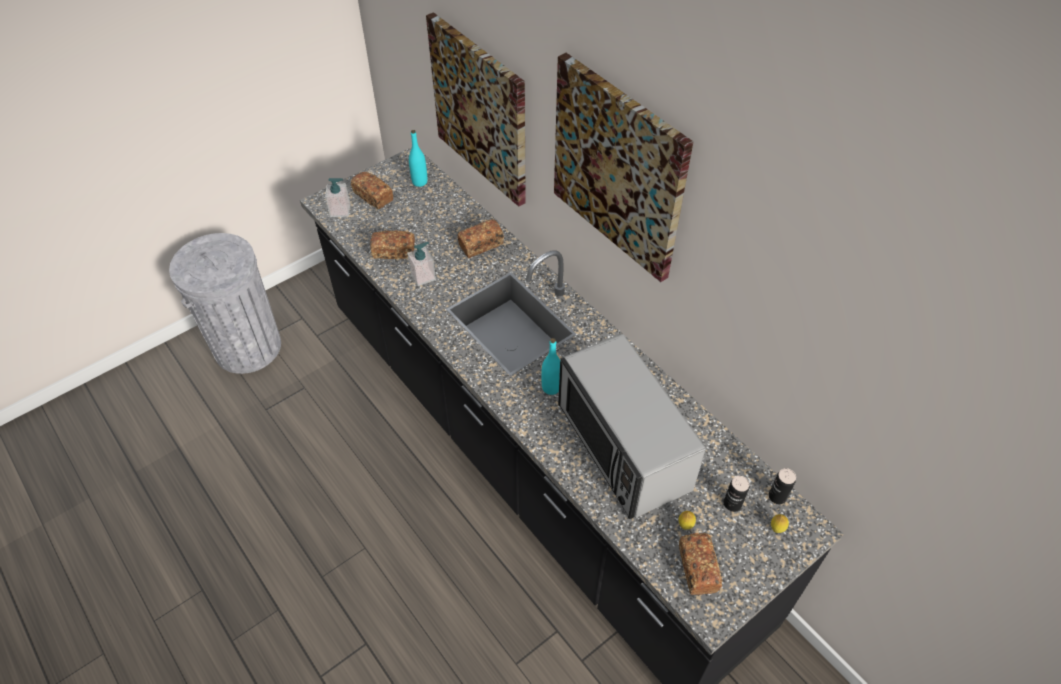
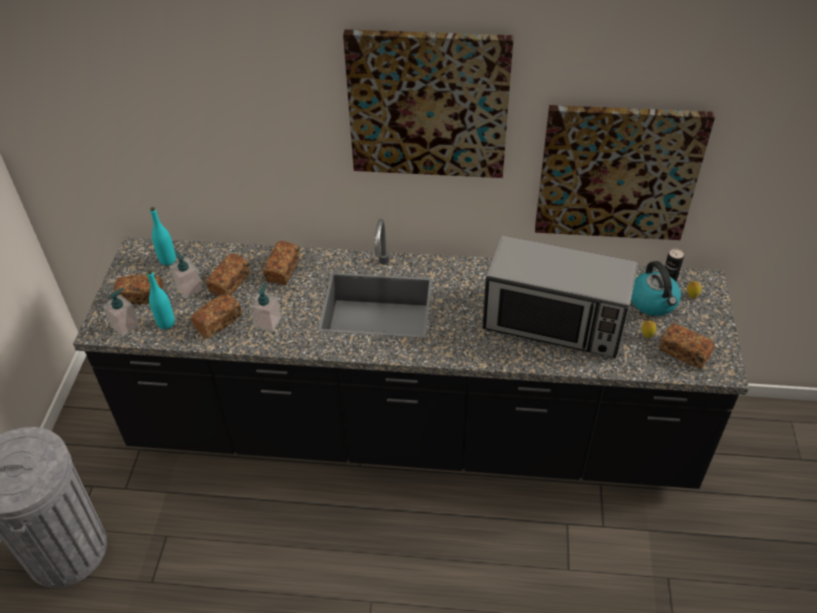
camera: 45 degrees left, 5 degrees down
picture [426,12,526,207] -> picture moved to [535,105,715,240]
turquoise bottle [542,338,560,395] -> turquoise bottle moved to [147,270,175,329]
can [724,476,750,512] -> kettle [631,261,681,316]
none -> soap dispenser [170,251,203,298]
none -> bread [206,253,250,296]

